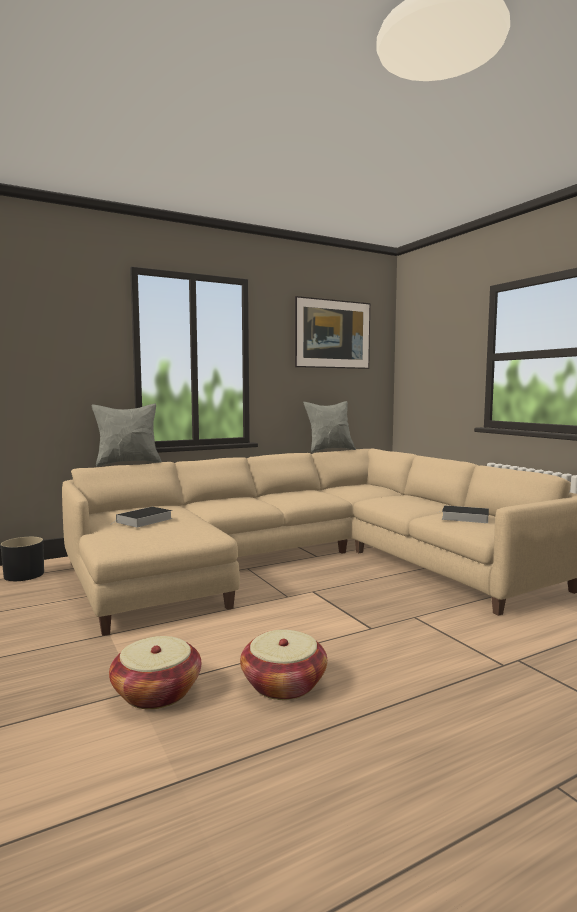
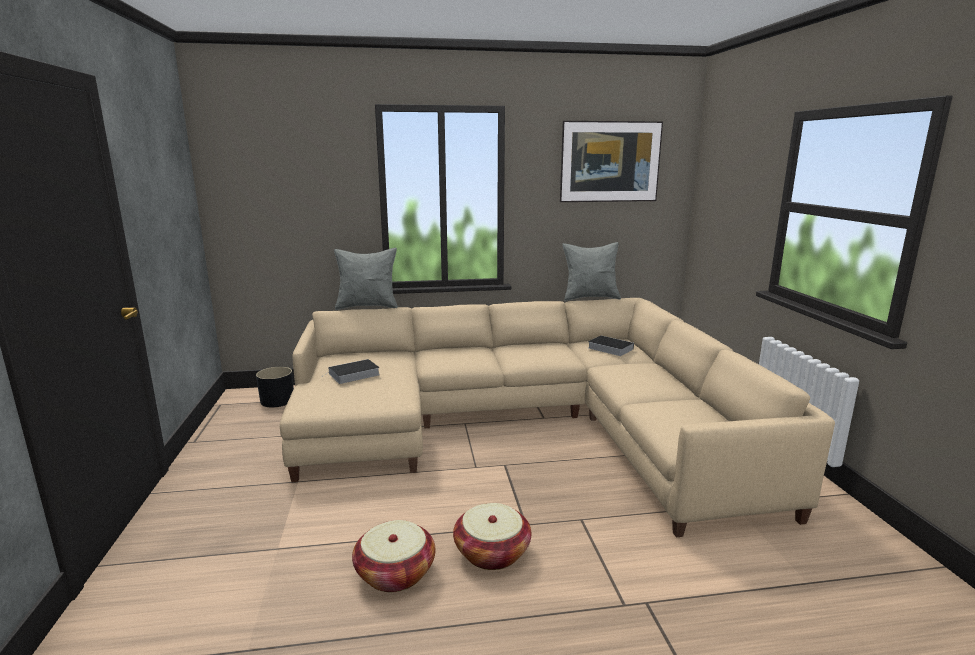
camera: 20 degrees right, 10 degrees up
basket [109,636,201,709] -> basket moved to [453,503,531,570]
book [439,505,489,523] -> book moved to [588,336,634,356]

